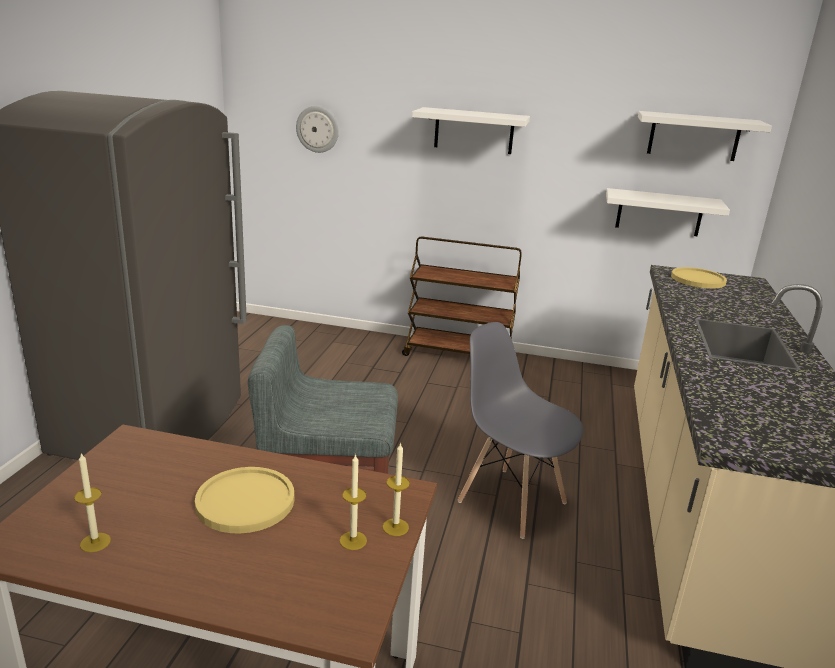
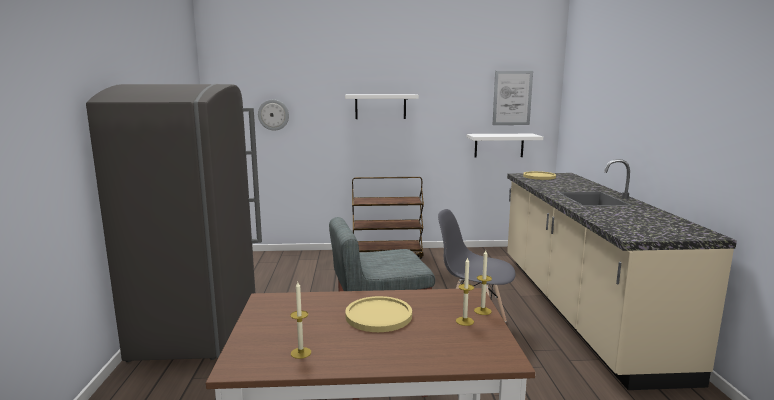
camera: 15 degrees left, 10 degrees down
white shelf [638,111,772,161] -> picture [493,71,533,125]

